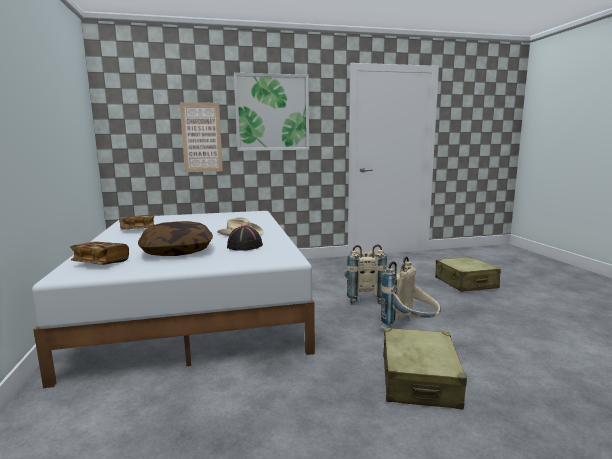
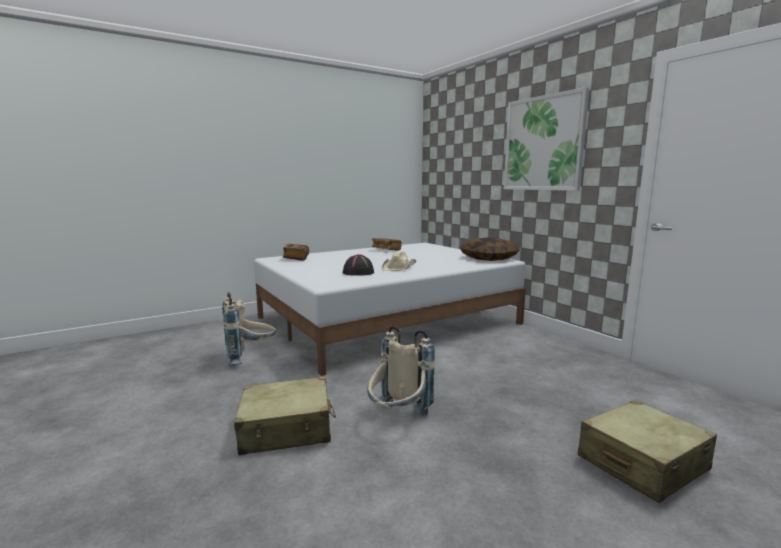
camera: 70 degrees right, 0 degrees up
pillow [138,221,213,256] -> pillow moved to [460,237,520,261]
picture [180,102,223,172] -> none
beige backpack [345,245,387,305] -> beige backpack moved to [222,292,277,366]

